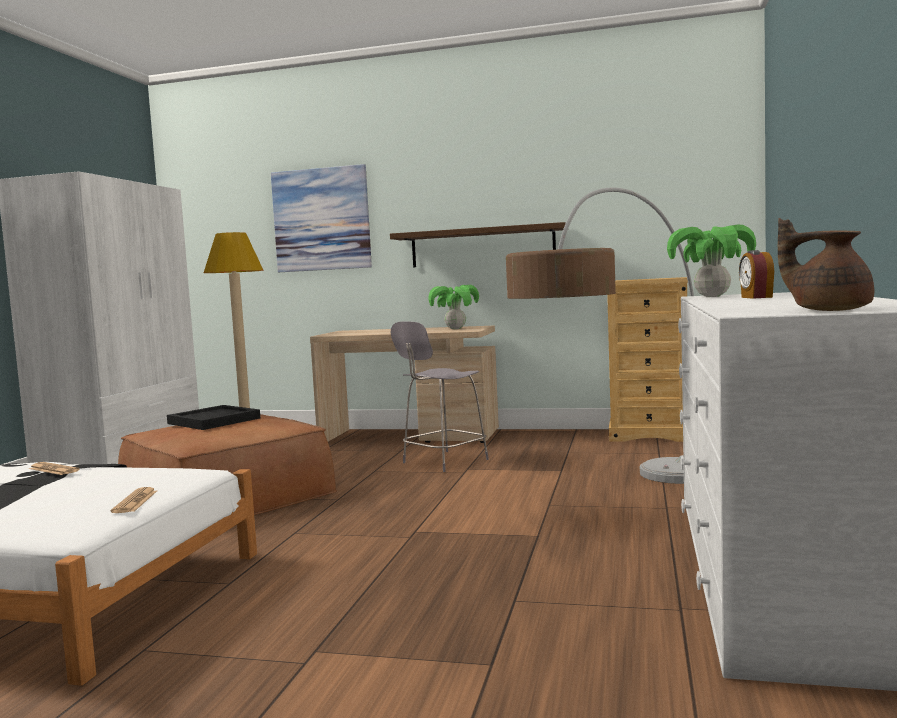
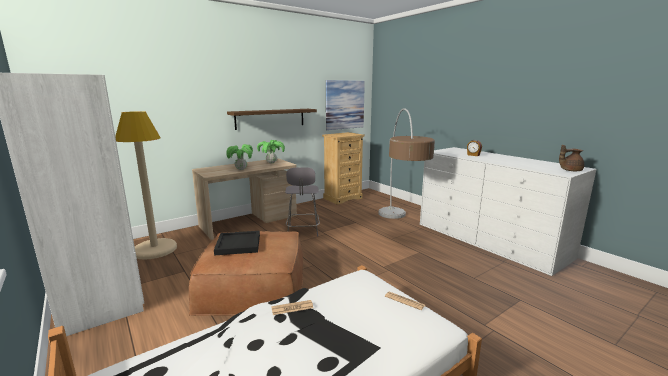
camera: 50 degrees left, 10 degrees up
picture [271,164,372,272] -> picture moved to [326,80,365,130]
potted plant [667,224,756,297] -> potted plant moved to [226,144,253,170]

